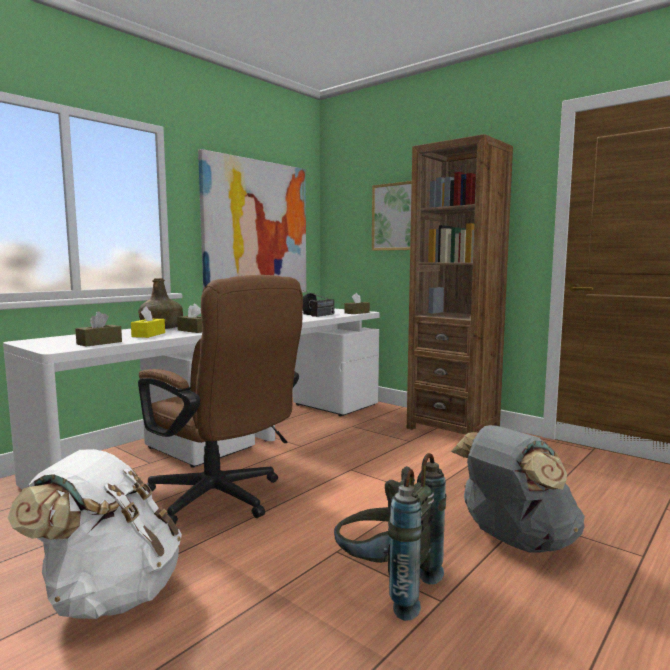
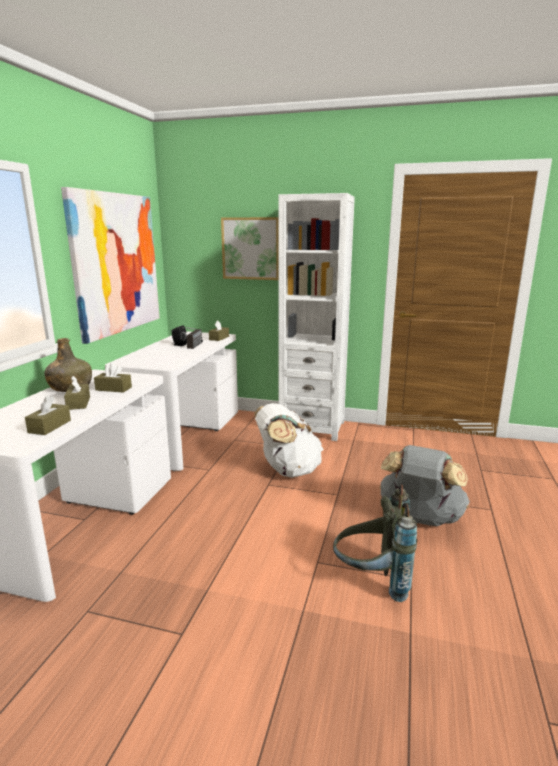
camera: 25 degrees left, 10 degrees up
white backpack [8,449,182,619] -> white backpack moved to [254,403,324,478]
yellow tissue box [131,306,165,338] -> brown tissue box [64,376,90,410]
brown office chair [138,275,303,524] -> none
brown bookcase [407,134,513,435] -> white bookcase [278,193,355,441]

